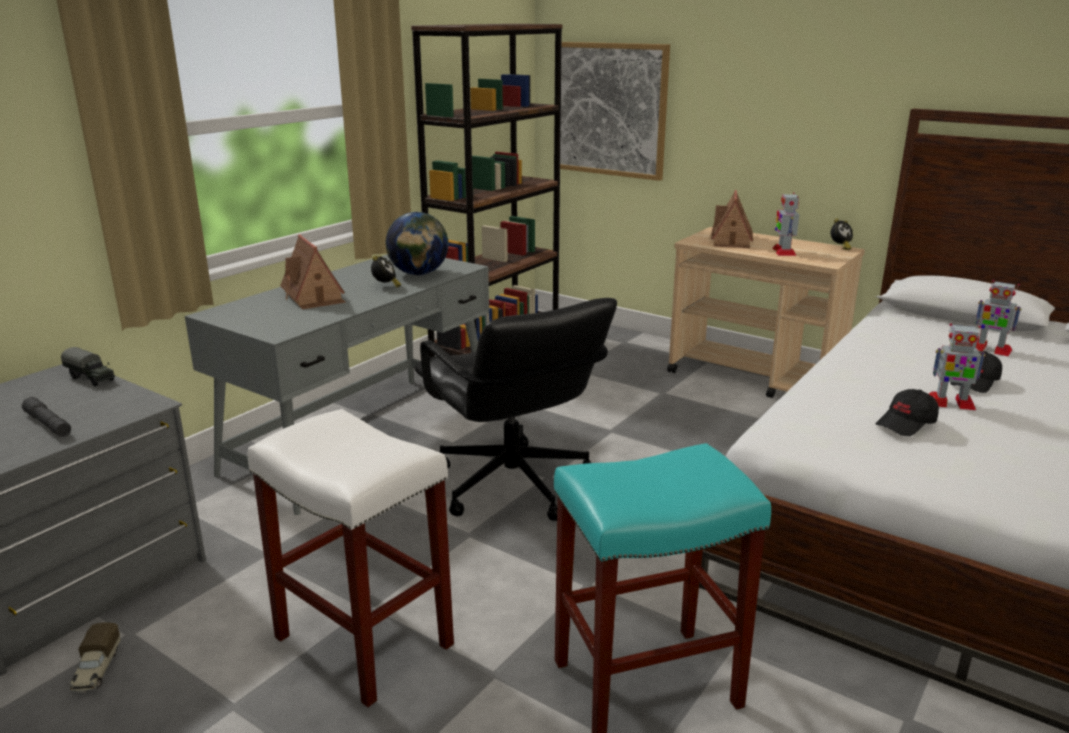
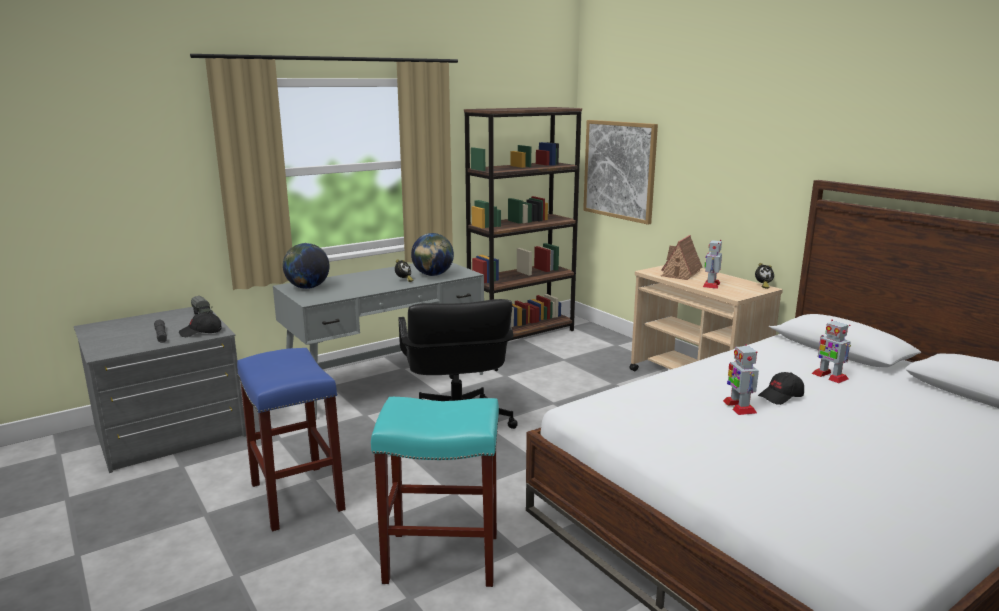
camera: 20 degrees right, 5 degrees down
toy truck [69,622,121,693] -> none
white stool [247,409,454,707] -> blue stool [237,348,346,532]
toy house [280,234,345,309] -> none
black cap [876,389,939,436] -> black cap moved to [179,312,222,337]
toy robot [929,323,986,410] -> toy robot turned 45 degrees clockwise [723,344,759,415]
none -> globe [283,243,330,289]

